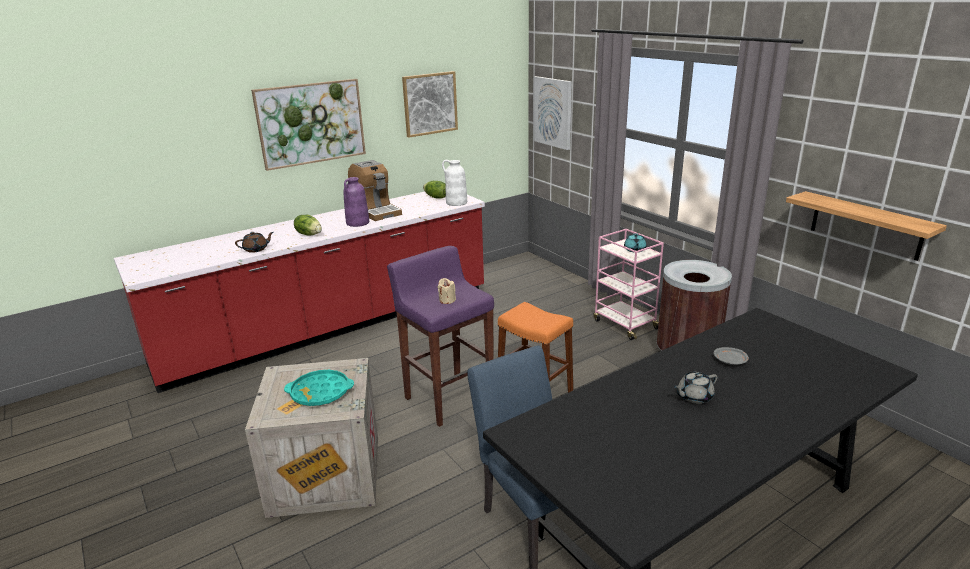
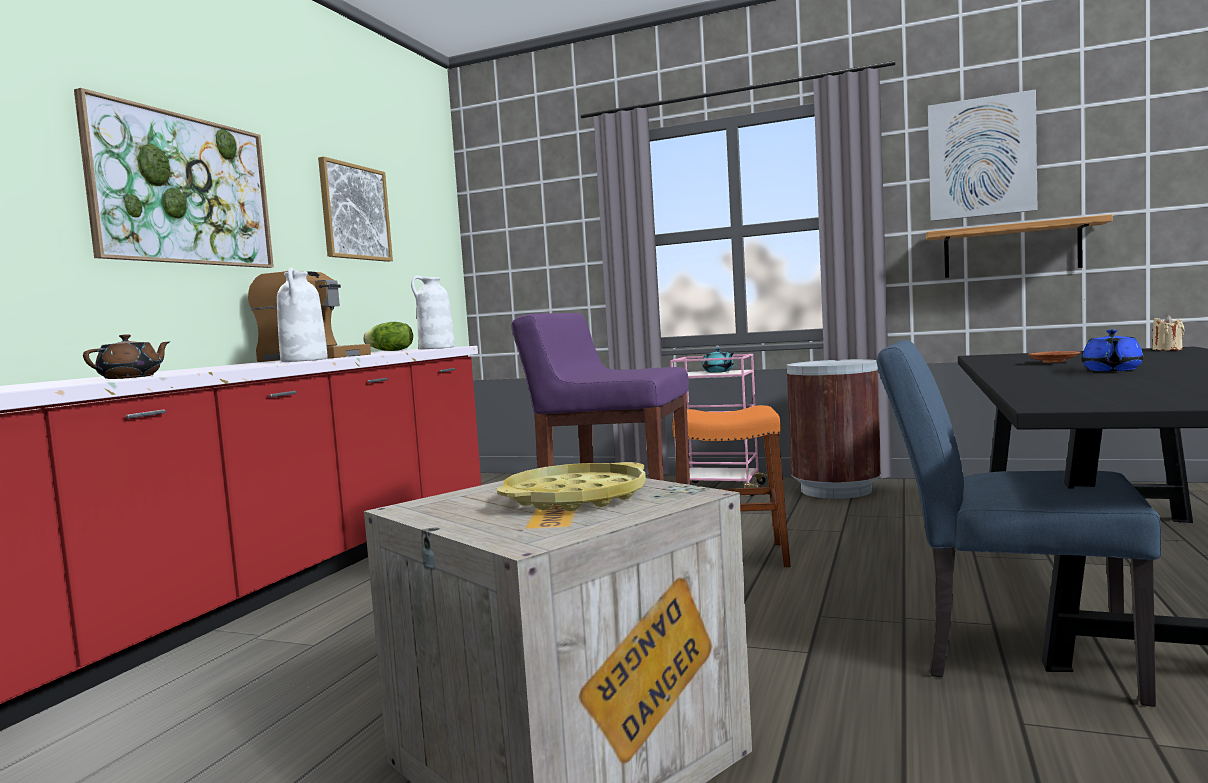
camera: 35 degrees left, 20 degrees down
turquoise tray [284,370,354,406] -> yellow tray [497,462,646,511]
lettuce [294,215,322,236] -> none
purple vase [343,177,369,227] -> white vase [277,268,328,362]
beige candle [438,278,456,304] -> beige candle moved to [1152,315,1185,351]
picture [533,76,572,150] -> picture moved to [928,89,1037,221]
grey teapot [674,372,718,404] -> blue teapot [1082,329,1144,371]
grey plate [714,347,749,365] -> brown plate [1028,351,1080,363]

